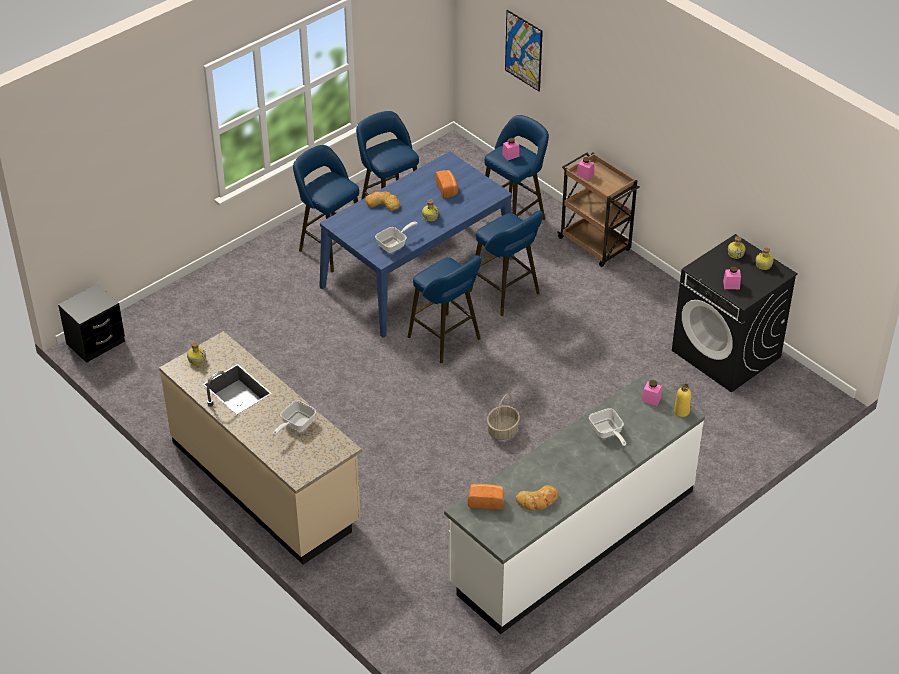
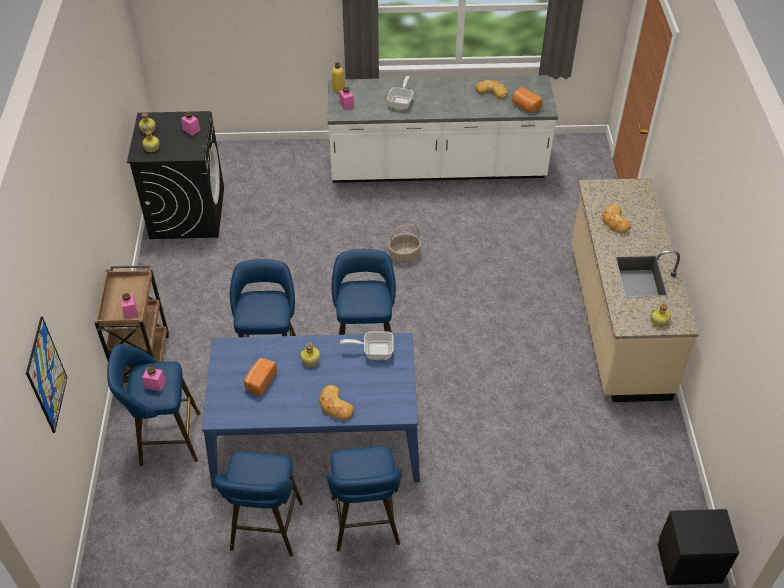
camera: 140 degrees left, 5 degrees up
frying pan [273,401,316,436] -> bread [602,204,631,234]

